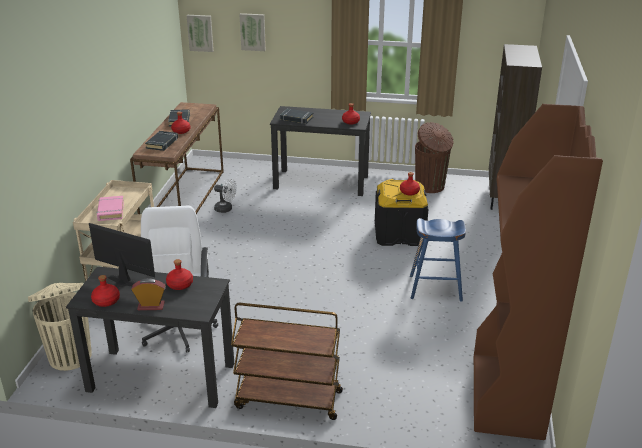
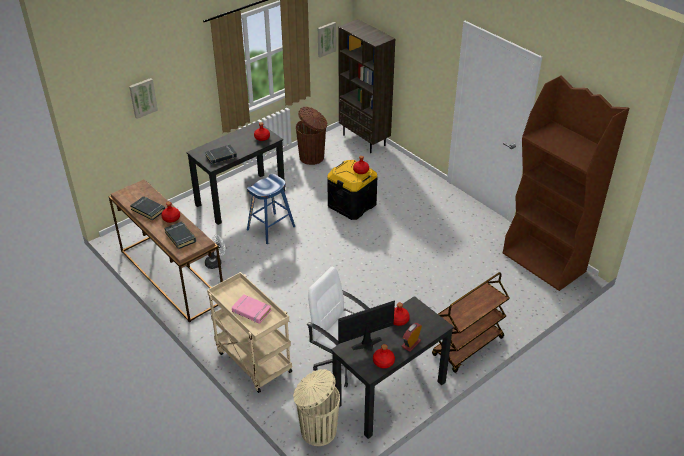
camera: 50 degrees left, 10 degrees up
picture [187,15,214,52] -> picture moved to [318,22,336,58]
blue stool [410,218,466,302] -> blue stool moved to [247,174,295,244]

